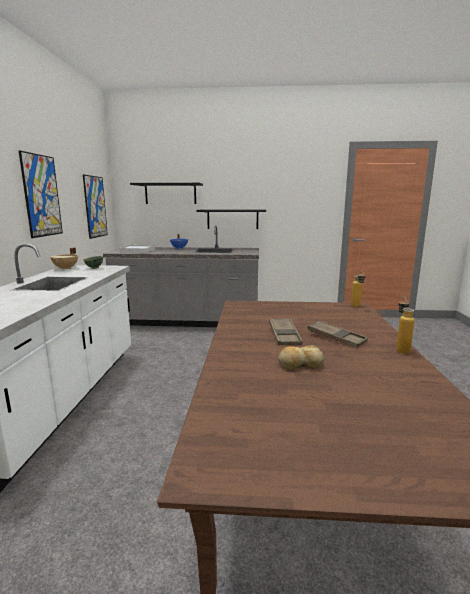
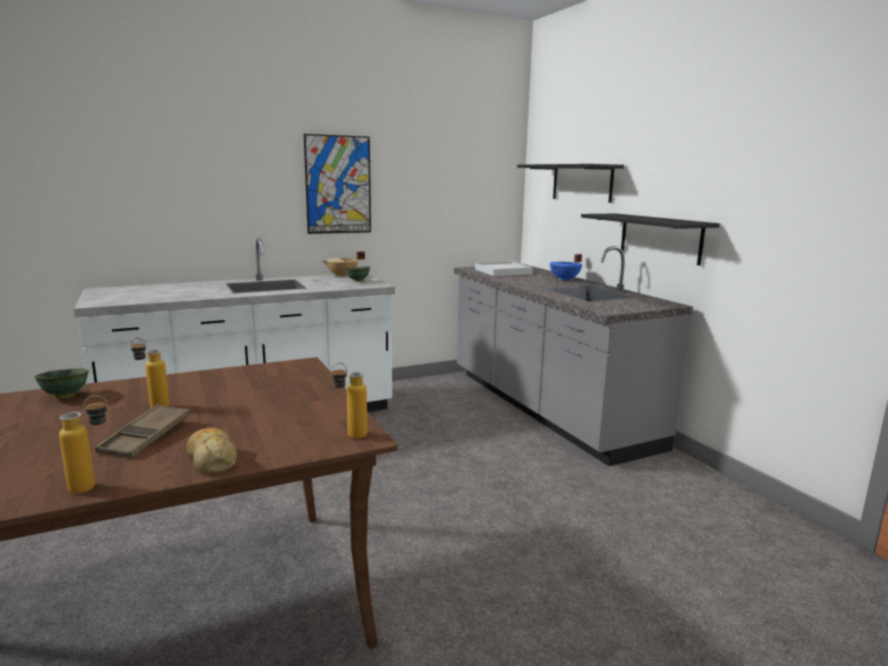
camera: 60 degrees right, 0 degrees up
picture [83,175,108,239] -> none
brown tray [269,318,303,345] -> bottle [131,338,169,408]
bread [278,345,324,370] -> bread moved to [187,428,237,474]
none -> green bowl [34,369,89,399]

